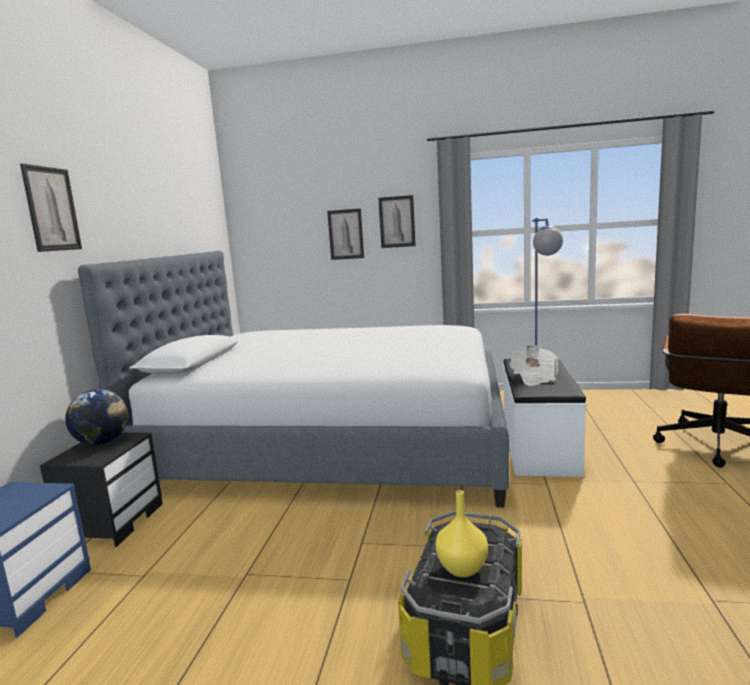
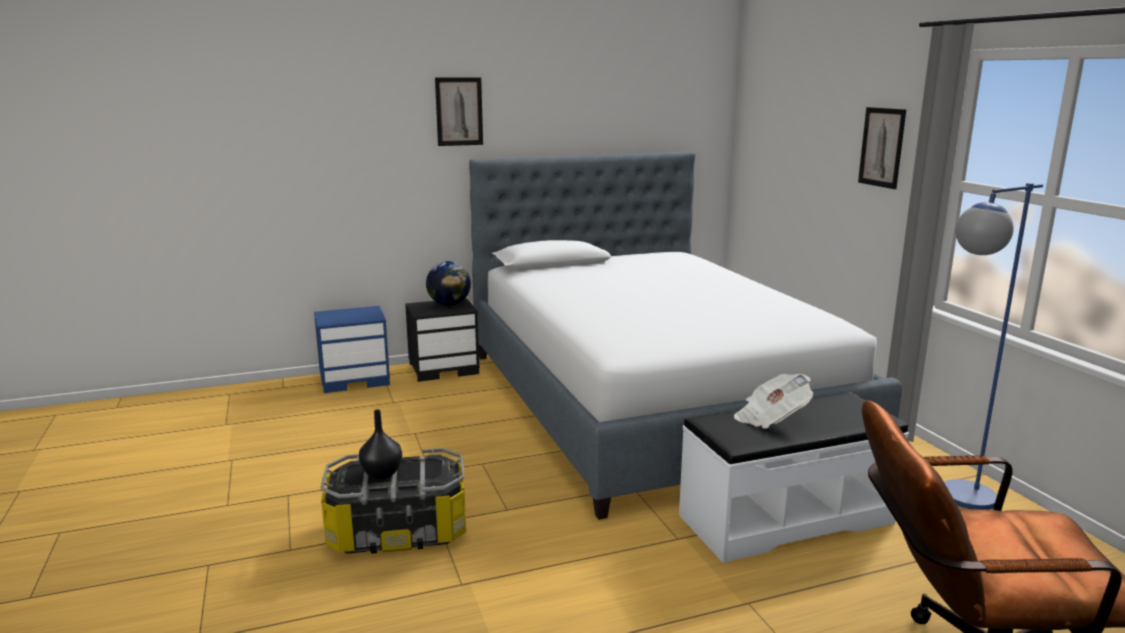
camera: 60 degrees right, 5 degrees up
picture [327,208,364,260] -> none
yellow vase [435,490,488,577] -> black vase [359,410,402,479]

